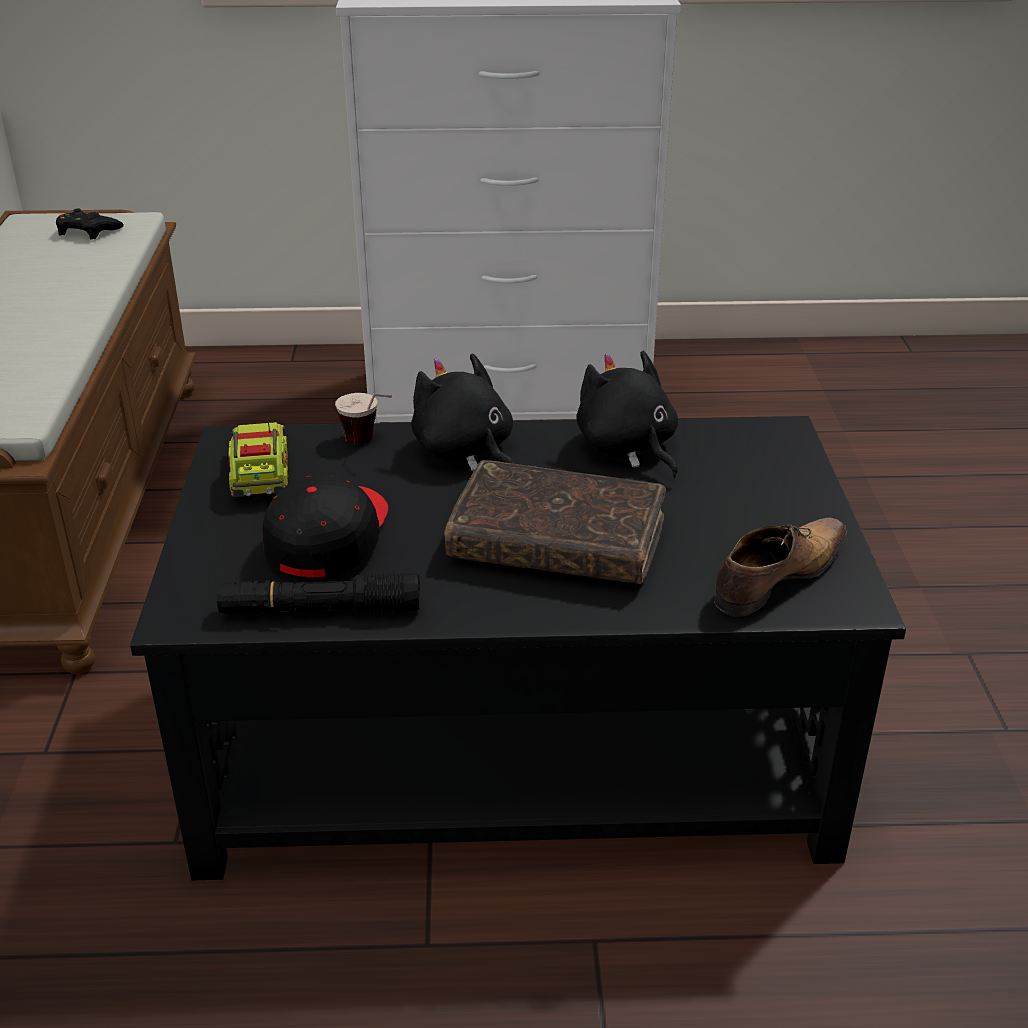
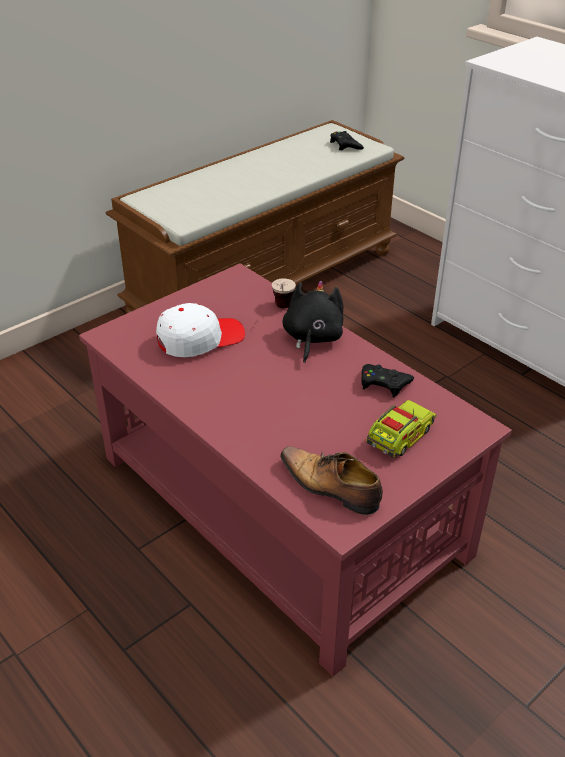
camera: 50 degrees right, 5 degrees up
black coffee table [130,416,906,880] -> red coffee table [79,263,512,677]
black flashlight [217,572,420,617] -> none
toy truck [228,419,288,497] -> toy truck moved to [366,400,436,458]
black cap [262,475,388,577] -> white cap [156,303,245,357]
brown book [444,460,666,584] -> none
black plush toy [576,351,678,479] -> black game controller [362,364,414,397]
shoe [714,518,847,617] -> shoe turned 150 degrees counterclockwise [280,446,383,515]

